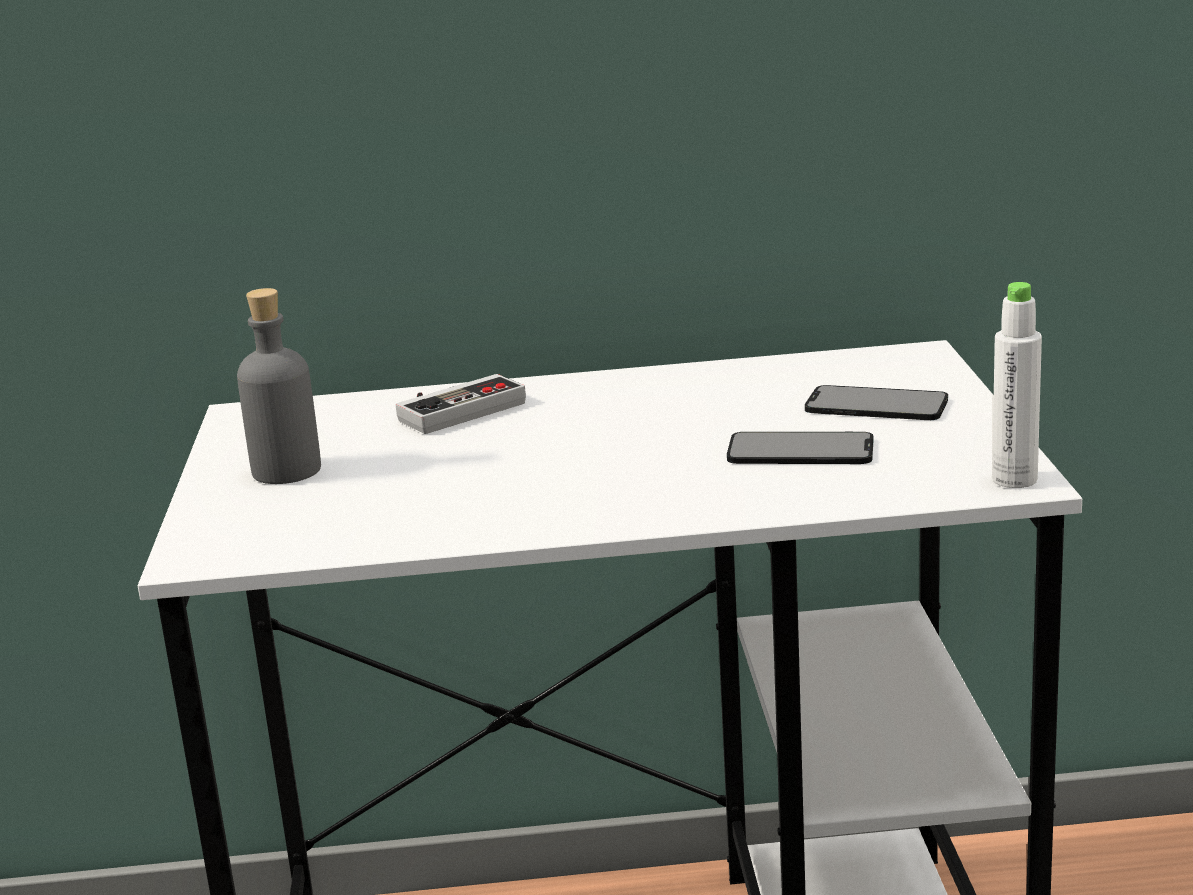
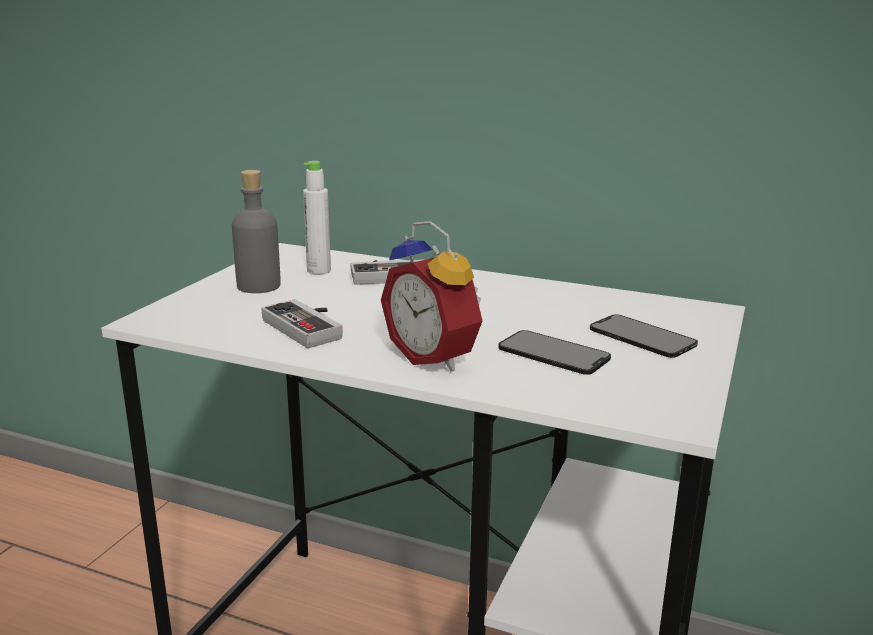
camera: 25 degrees right, 0 degrees up
white bottle [992,282,1042,488] -> white bottle moved to [303,161,331,275]
none -> game controller [261,299,343,348]
none -> alarm clock [381,221,482,371]

